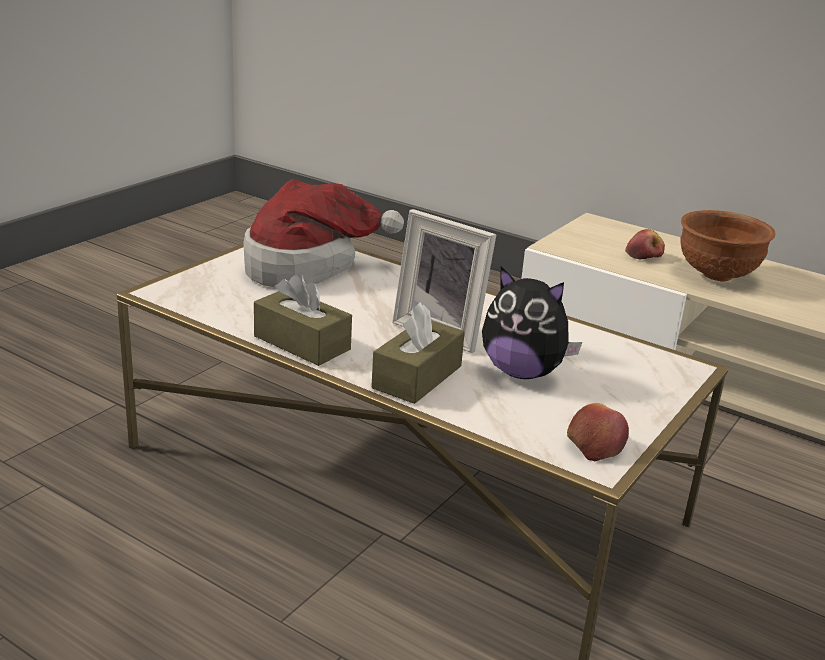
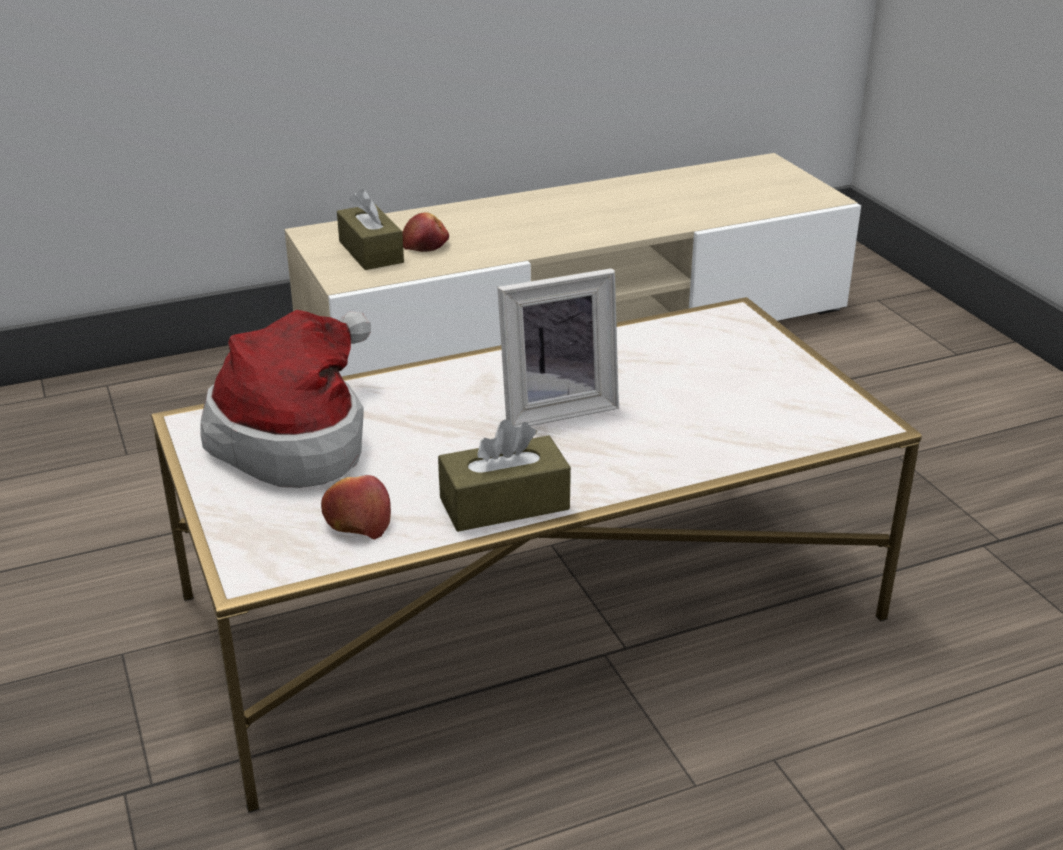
camera: 55 degrees left, 5 degrees up
brown tissue box [371,302,465,404] -> brown tissue box moved to [337,189,404,270]
plush toy [482,267,582,379] -> none
apple [567,403,629,461] -> apple moved to [321,475,391,539]
brown bowl [680,210,775,281] -> none

